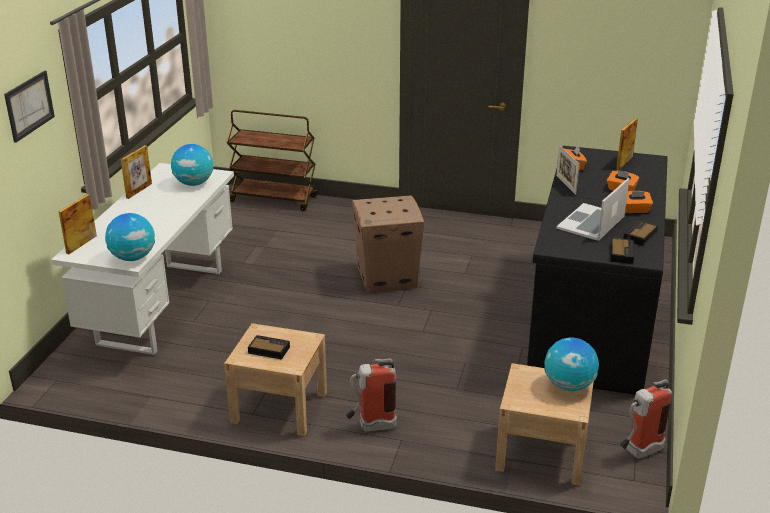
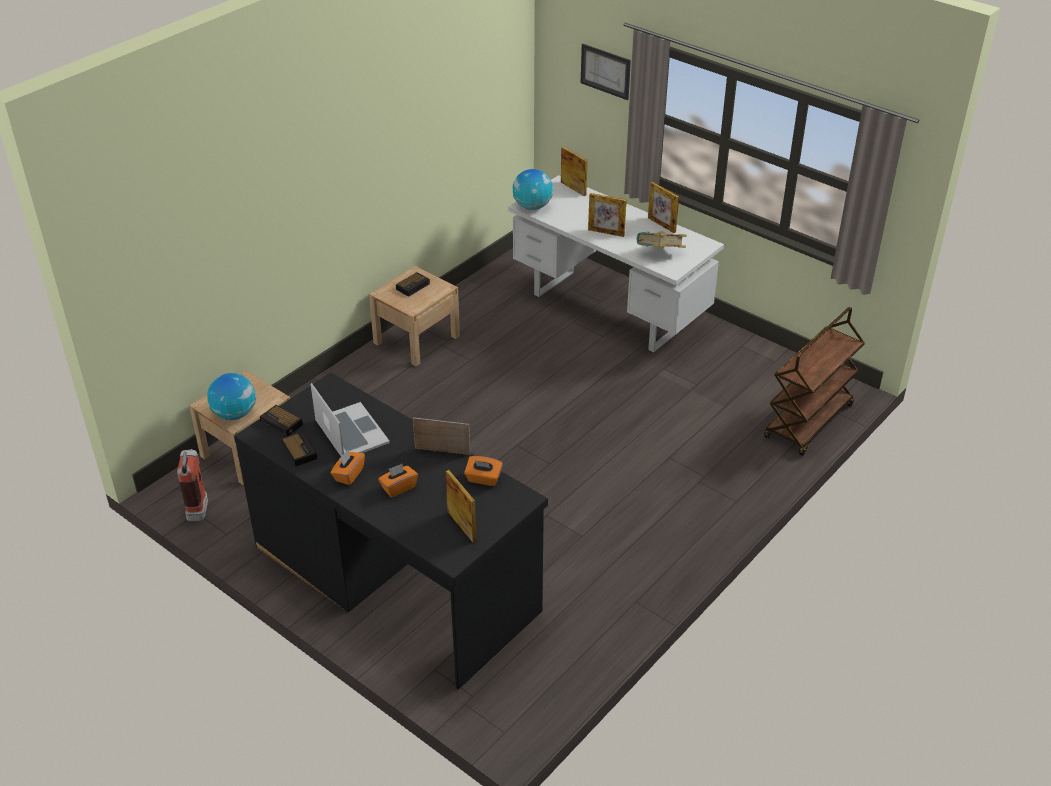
camera: 115 degrees right, 10 degrees up
globe [171,144,213,186] -> book [636,232,687,248]
fire extinguisher [345,359,397,432] -> none
cardboard box [352,195,424,293] -> none
none -> picture frame [588,193,627,237]

